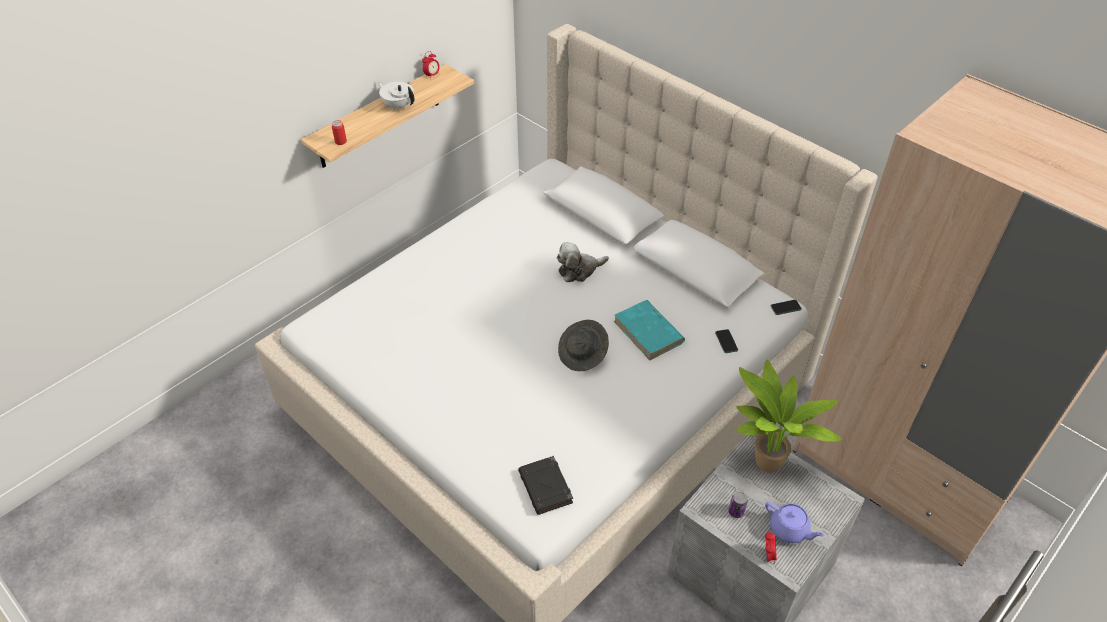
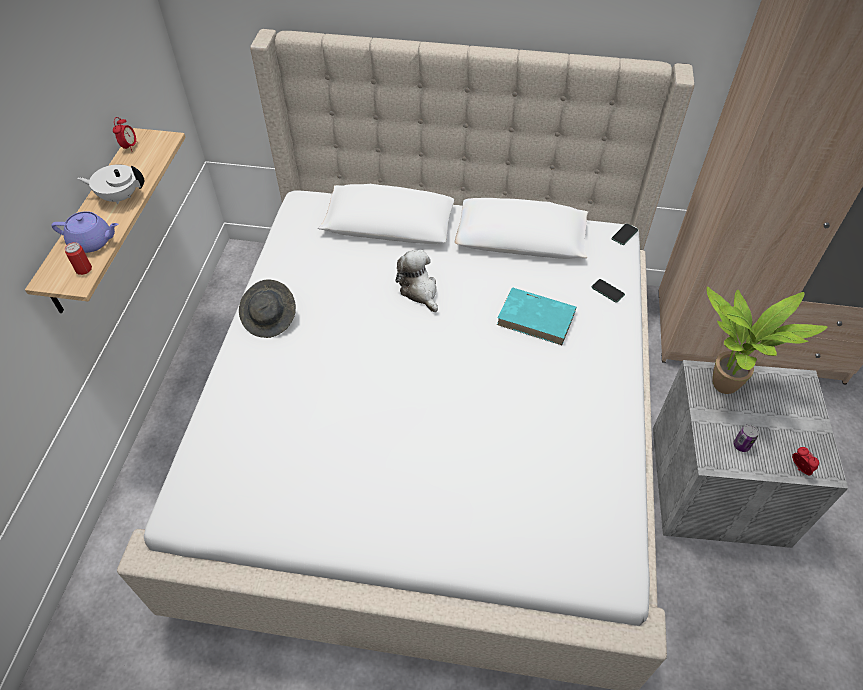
camera: 35 degrees left, 5 degrees up
black book [518,456,573,515] -> none
plush toy [556,242,609,282] -> plush toy turned 120 degrees clockwise [396,250,438,312]
grey hat [558,320,609,371] -> grey hat moved to [239,279,296,338]
purple teapot [765,502,824,543] -> purple teapot moved to [51,211,118,253]

